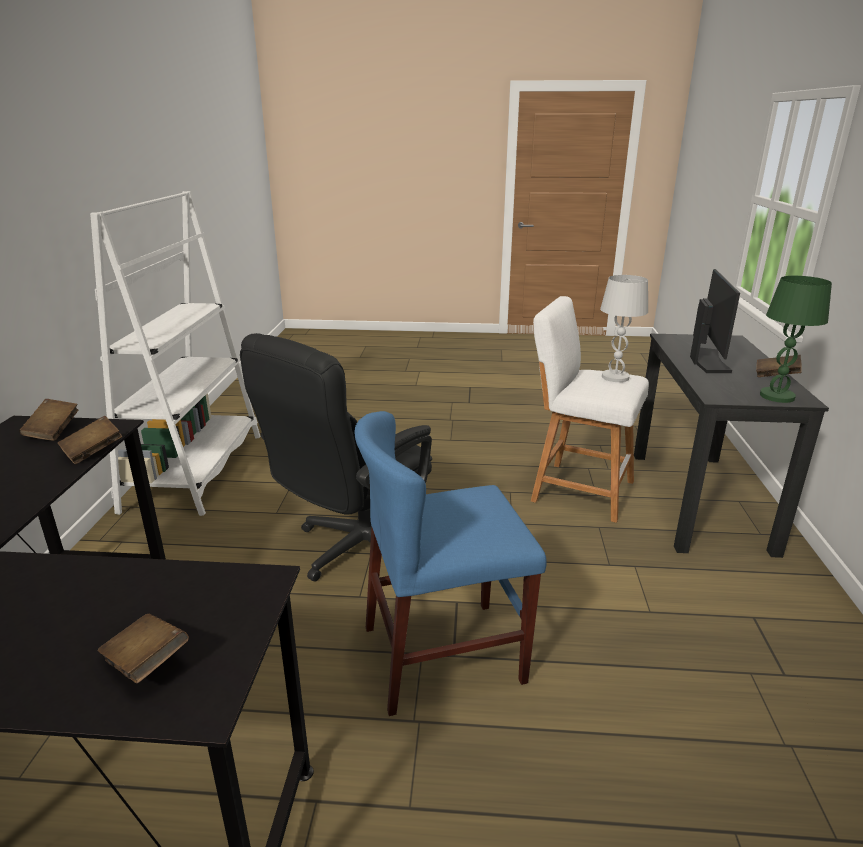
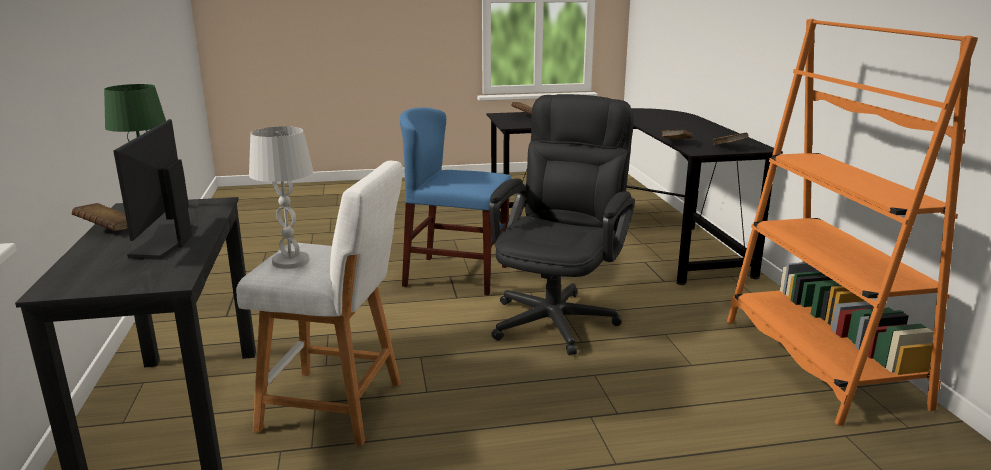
camera: 165 degrees right, 5 degrees down
white bookcase [90,191,261,516] -> orange bookcase [727,19,978,426]
blue chair [354,411,547,716] -> blue chair turned 135 degrees counterclockwise [400,108,512,296]

